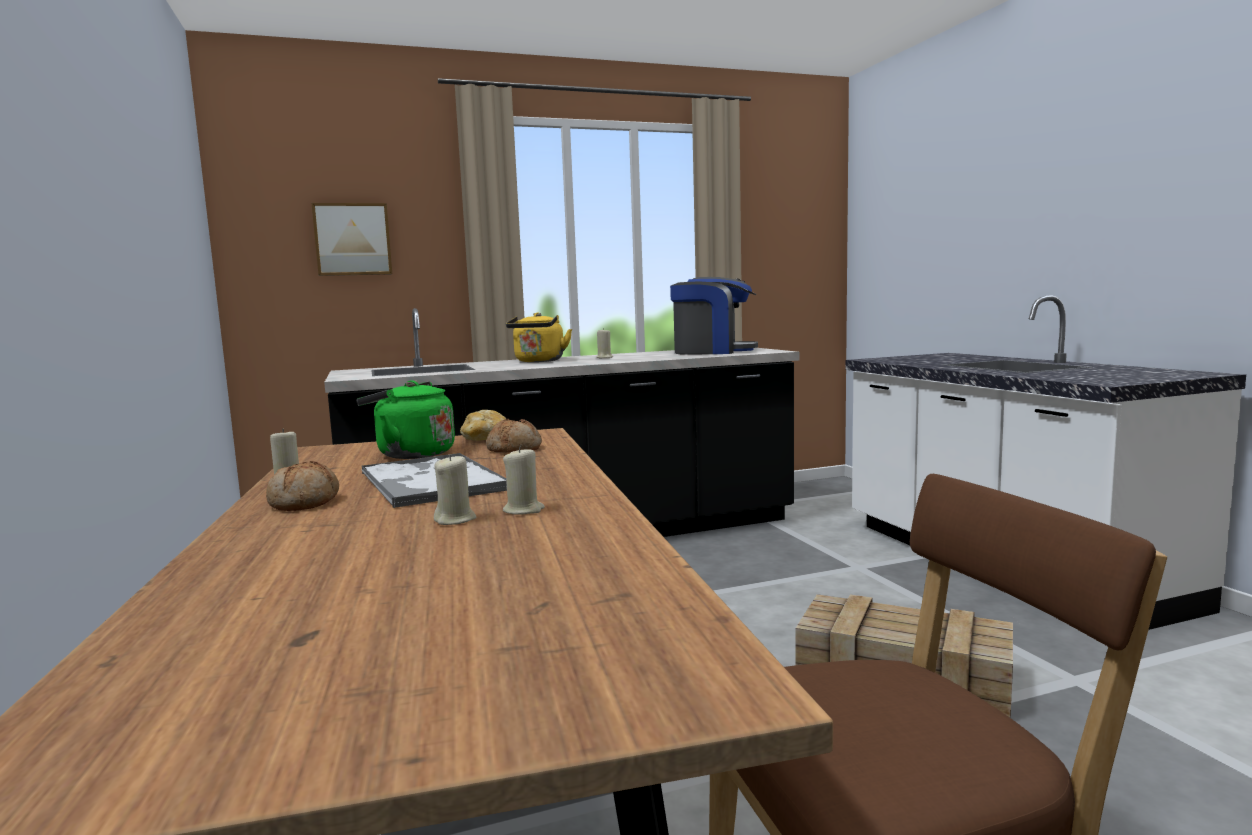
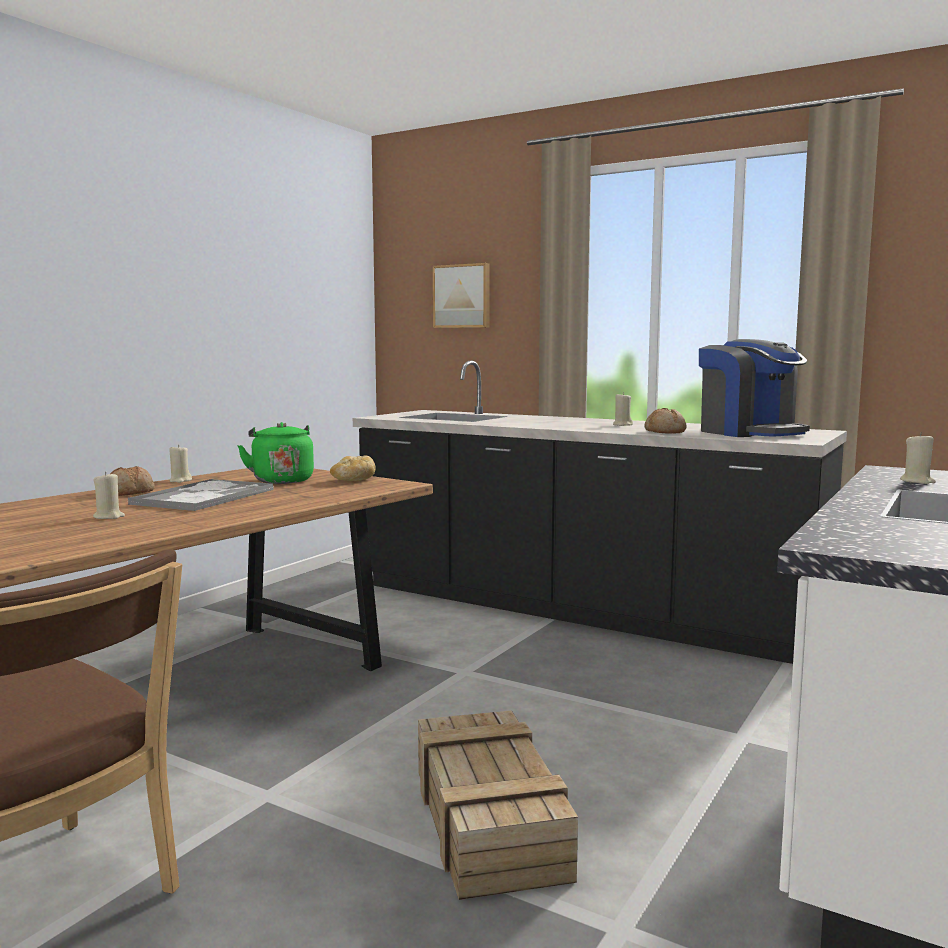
camera: 50 degrees right, 0 degrees up
bread [486,419,542,453] -> bread moved to [645,408,687,434]
beige candle [503,447,545,515] -> beige candle moved to [900,432,936,484]
yellow kettle [506,313,572,362] -> none

